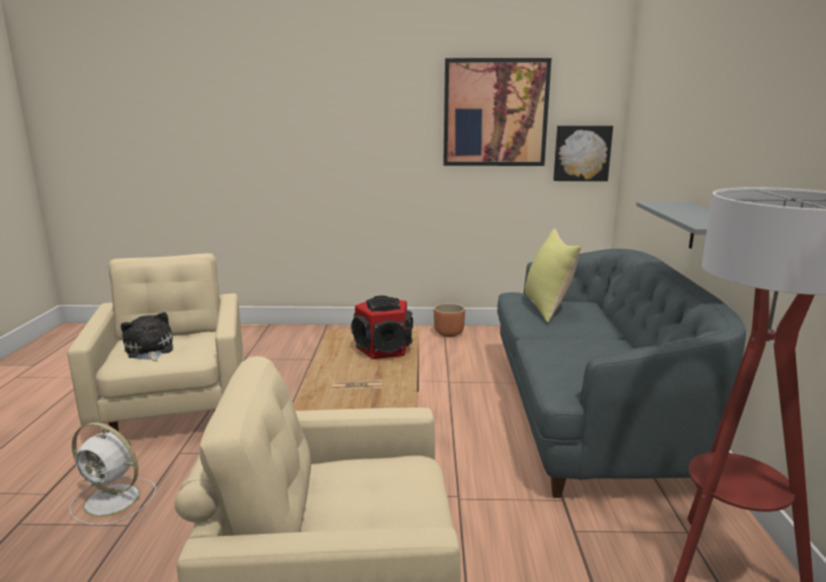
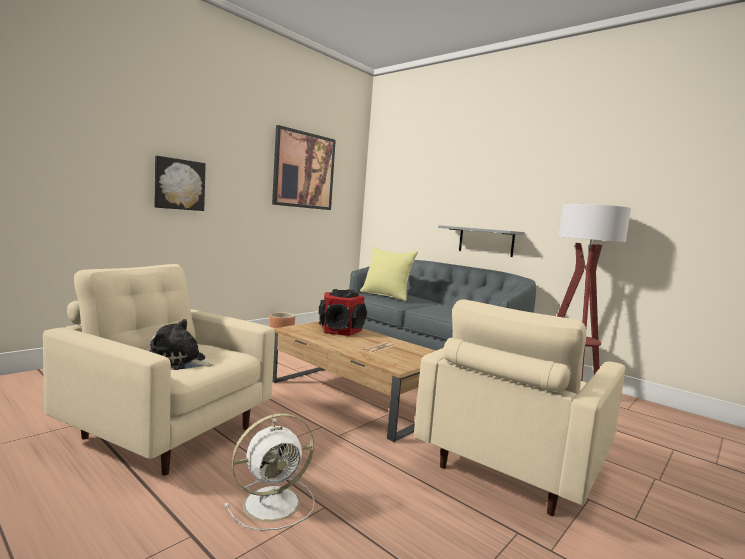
camera: 50 degrees left, 10 degrees down
picture [553,126,613,181] -> picture moved to [154,156,206,211]

